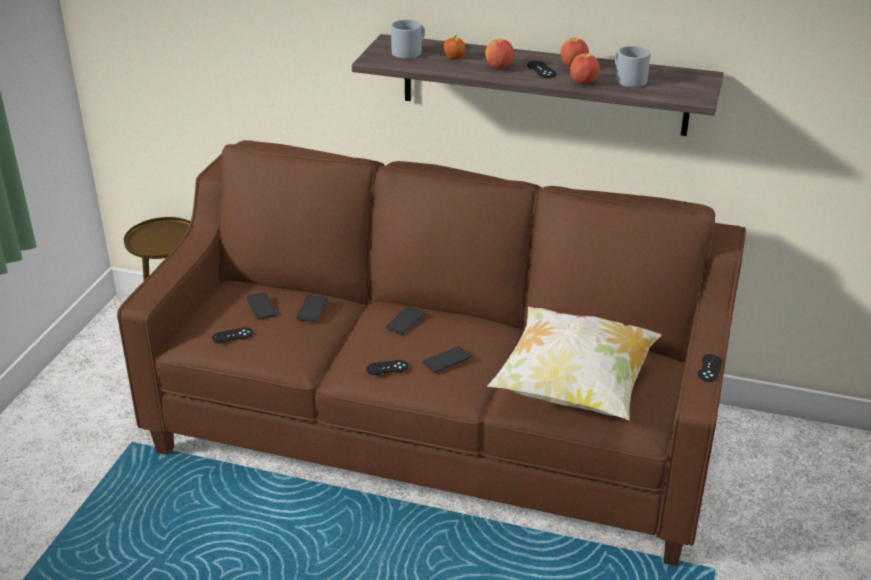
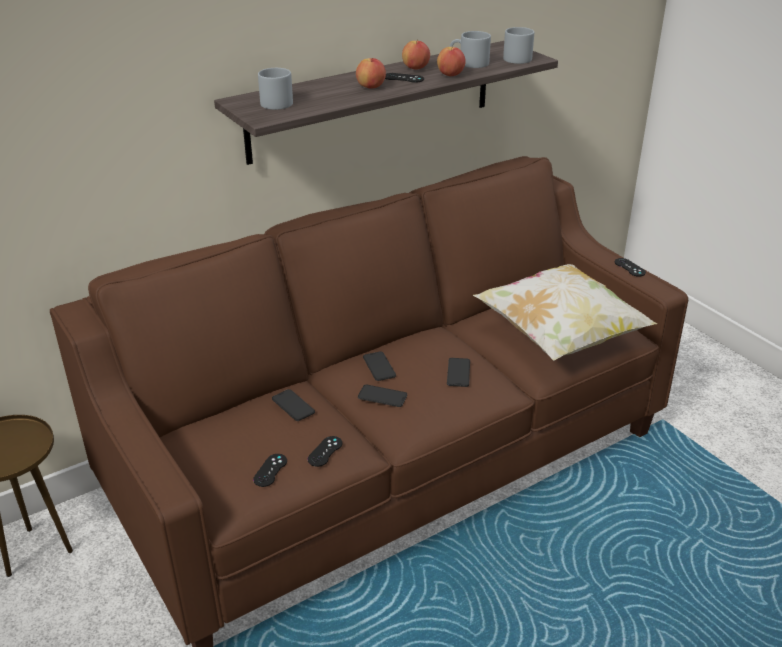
camera: 50 degrees left, 0 degrees up
phone [247,293,276,320] -> phone moved to [358,385,407,407]
black game controller [366,360,409,375] -> black game controller moved to [307,436,342,467]
apple [444,35,465,59] -> none
none -> grey mug [503,27,534,64]

